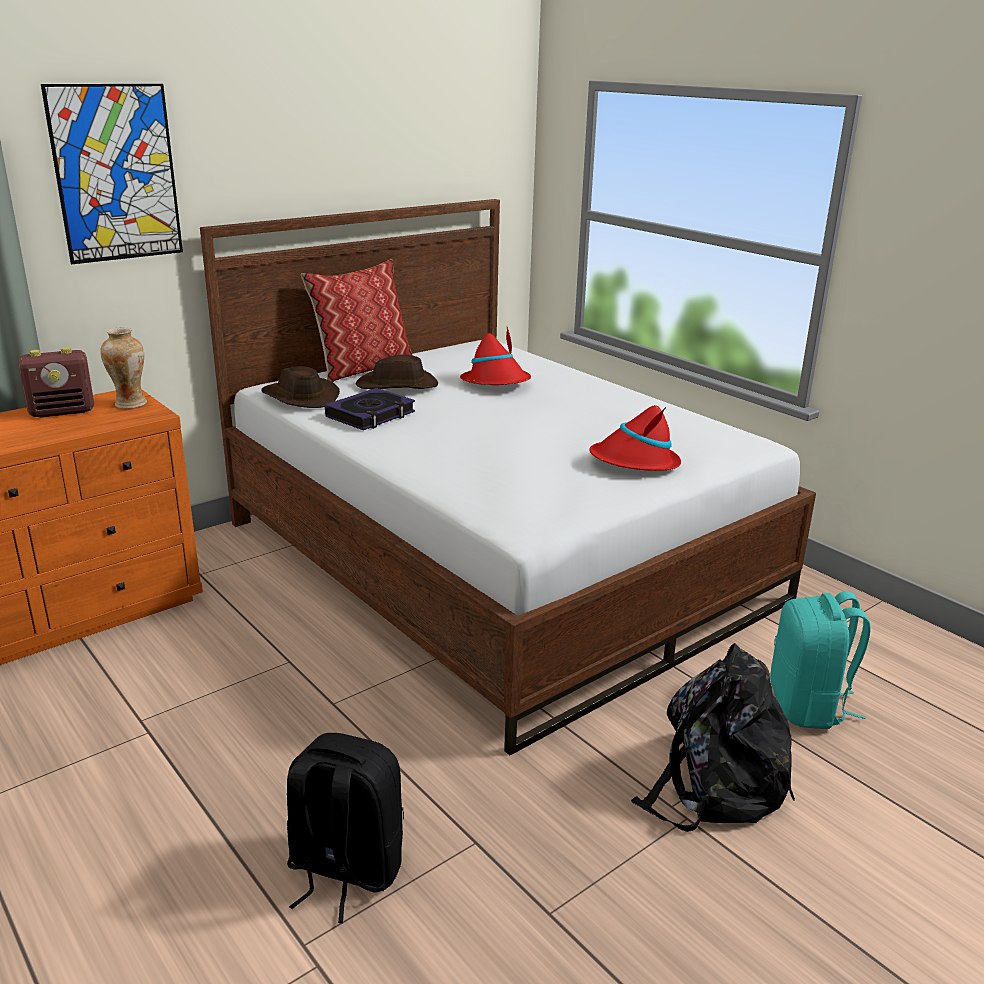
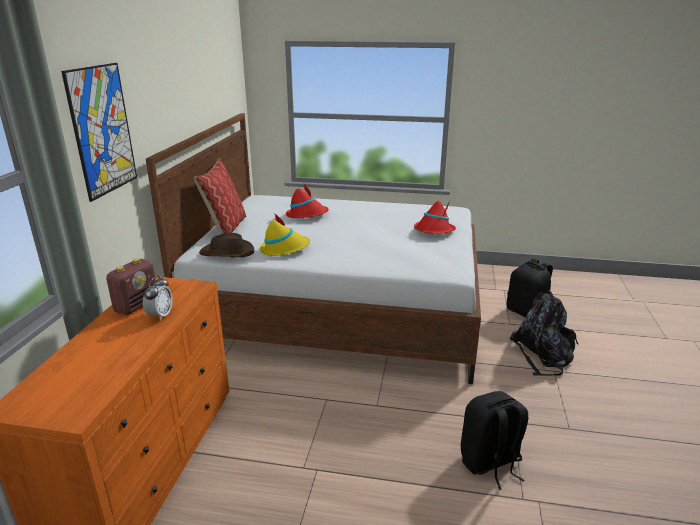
camera: 40 degrees left, 0 degrees up
vase [100,327,147,409] -> none
book [325,388,415,430] -> yellow hat [260,213,310,256]
brown hat [356,355,438,389] -> none
turquoise backpack [770,591,871,729] -> black backpack [507,258,553,317]
none -> alarm clock [143,276,173,321]

